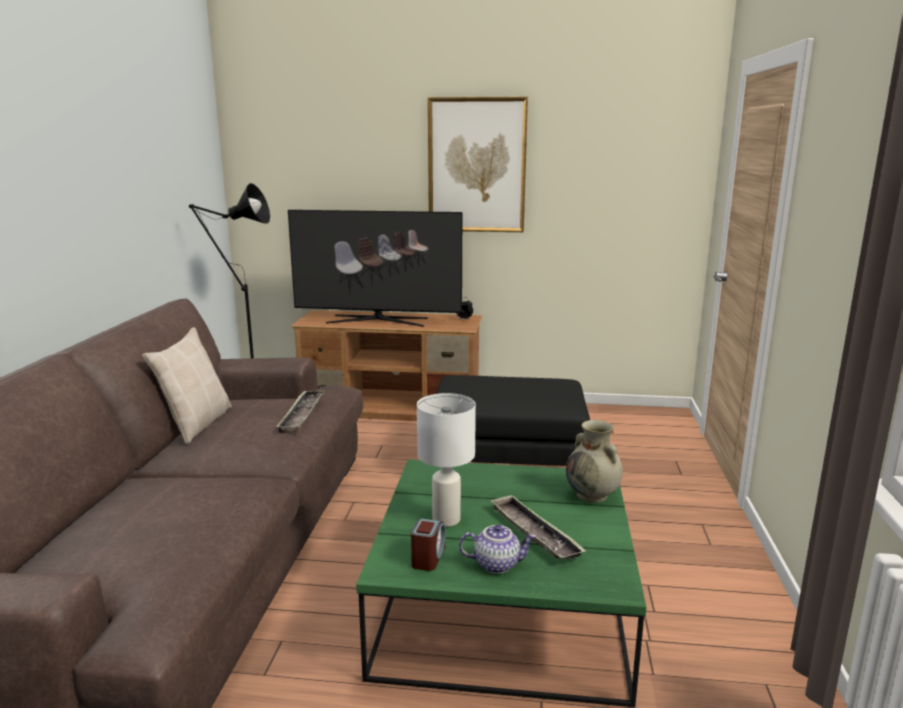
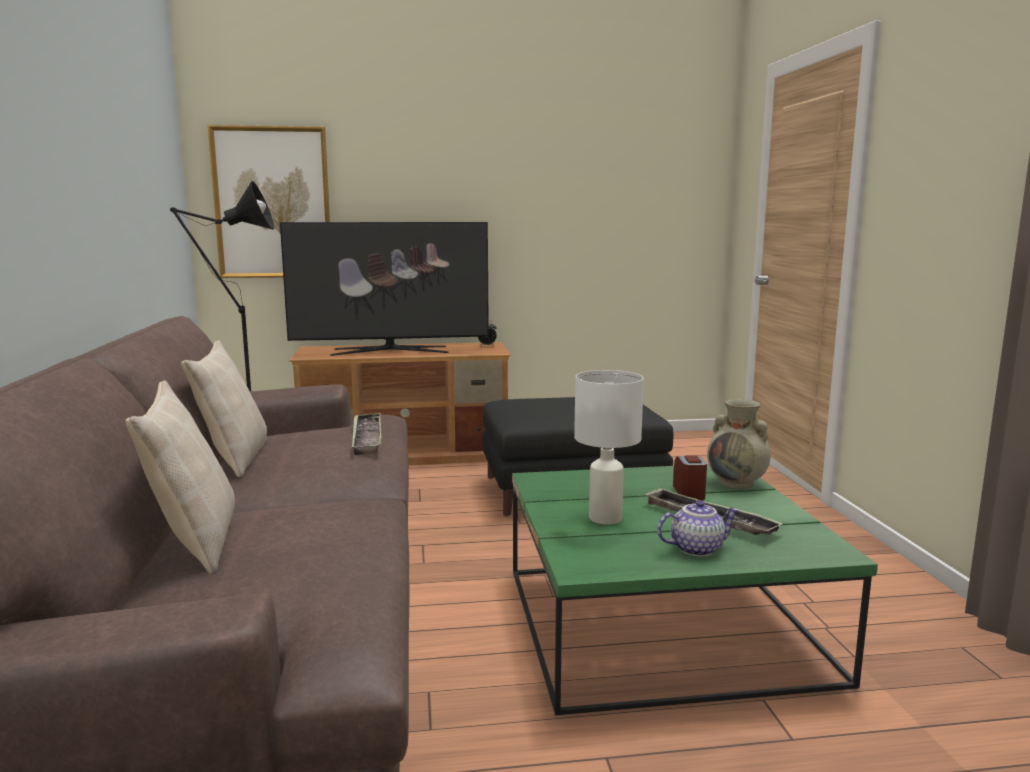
camera: 15 degrees left, 5 degrees down
alarm clock [411,518,446,571] -> alarm clock moved to [673,456,707,501]
picture [428,97,528,232] -> picture moved to [207,125,330,278]
none -> beige pillow [125,381,235,573]

